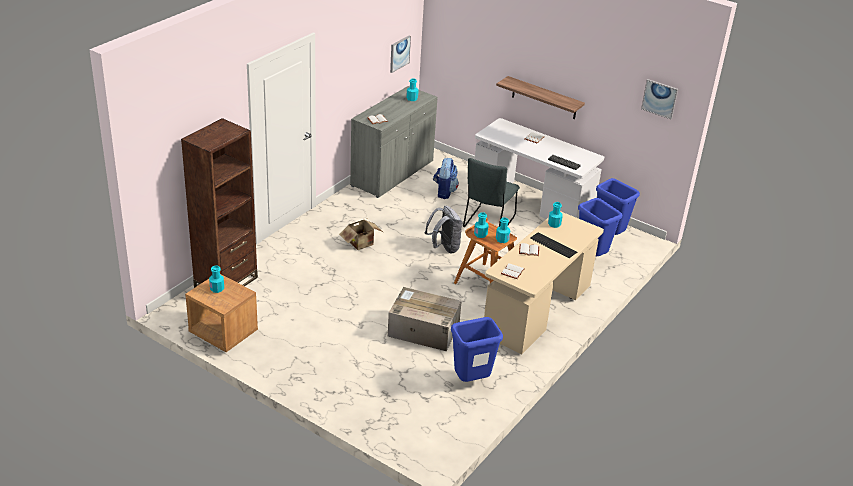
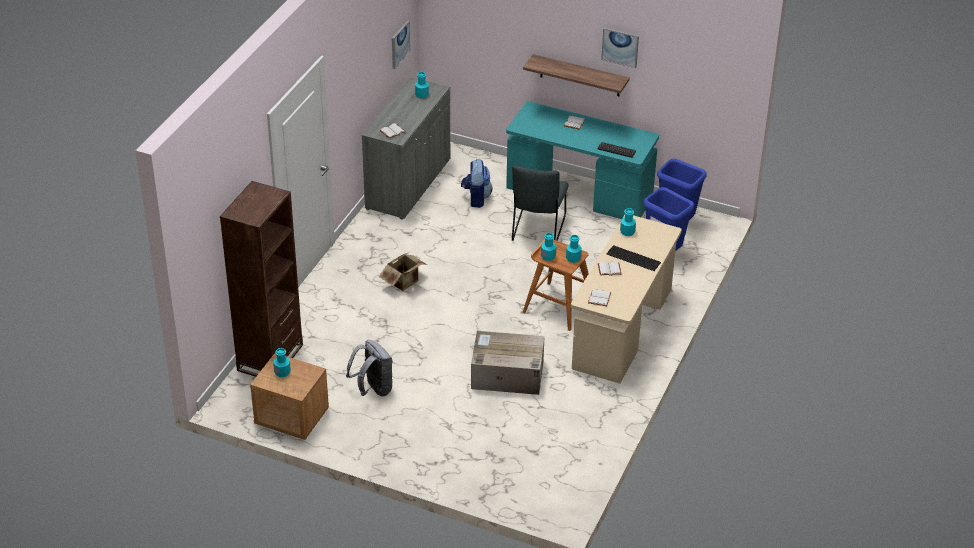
camera: 10 degrees left, 5 degrees up
grey backpack [425,206,463,254] -> grey backpack moved to [346,340,393,396]
blue trash can [451,317,503,382] -> none
white desk [475,118,604,219] -> turquoise desk [506,101,659,219]
picture [641,79,678,119] -> picture moved to [601,27,639,68]

